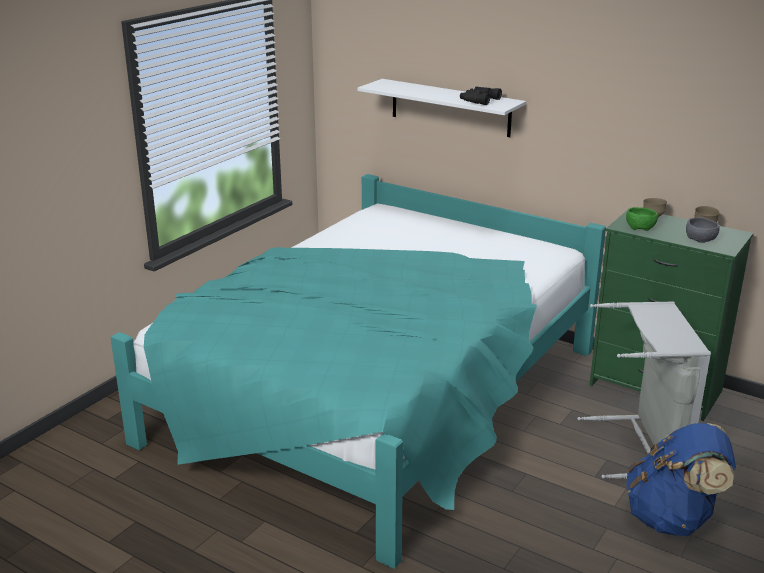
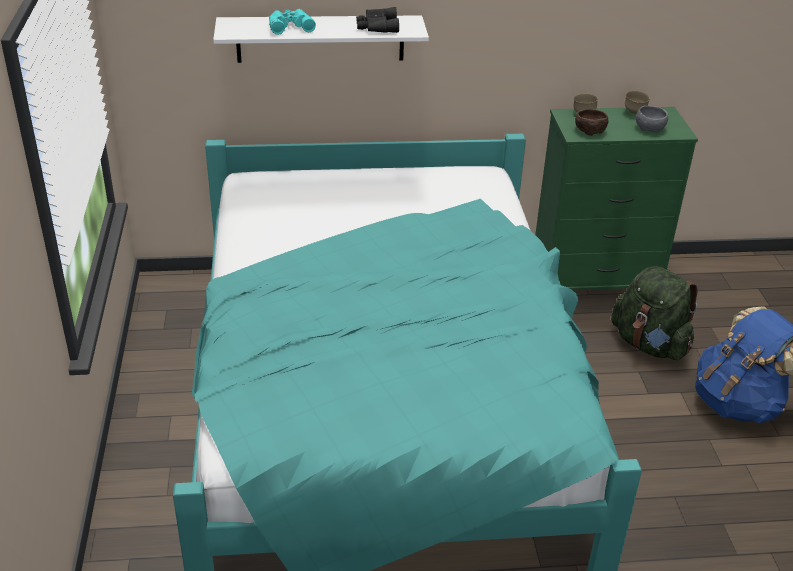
camera: 40 degrees left, 10 degrees up
grey laundry basket [577,302,711,479] -> green backpack [611,266,698,360]
green bowl [626,207,658,231] -> brown bowl [575,109,608,136]
none -> turquoise binoculars [269,9,316,35]

